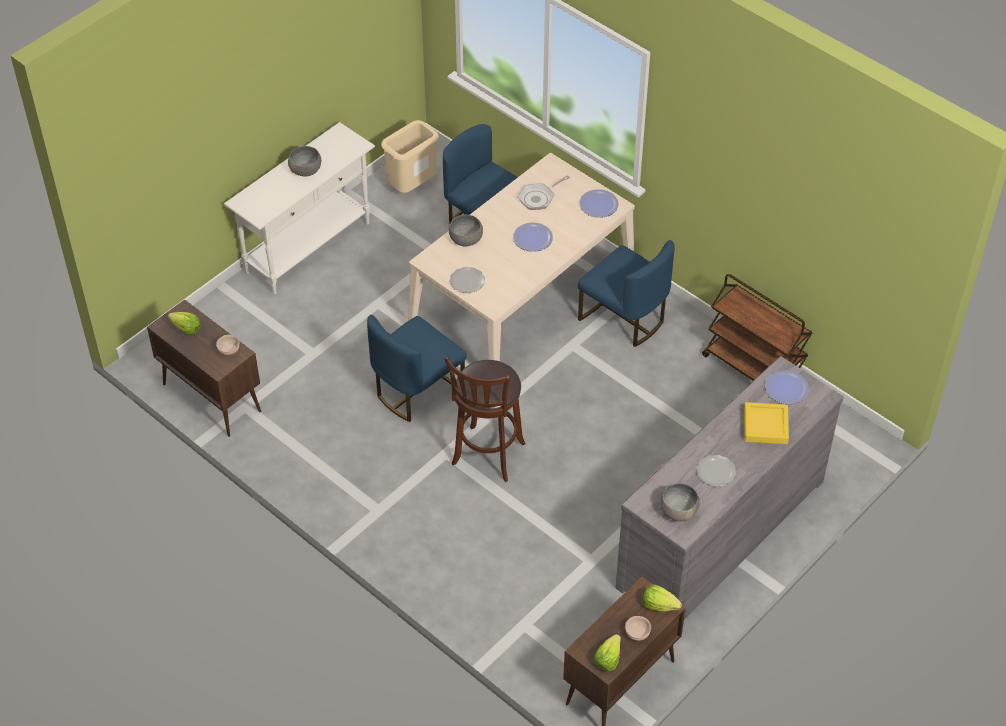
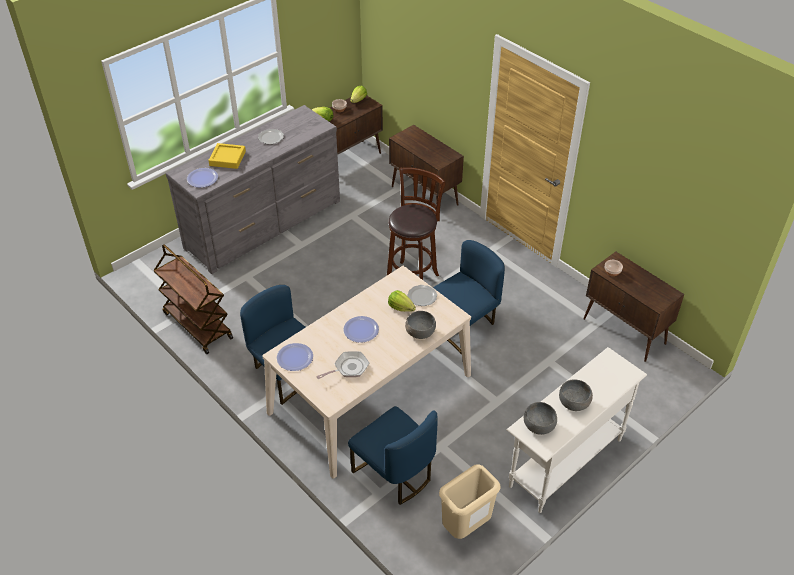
camera: 175 degrees left, 5 degrees down
lettuce [168,312,201,335] -> lettuce moved to [388,290,416,312]
grey bowl [660,483,700,521] -> grey bowl moved to [524,402,557,435]
none -> brown cabinet [389,125,464,206]

